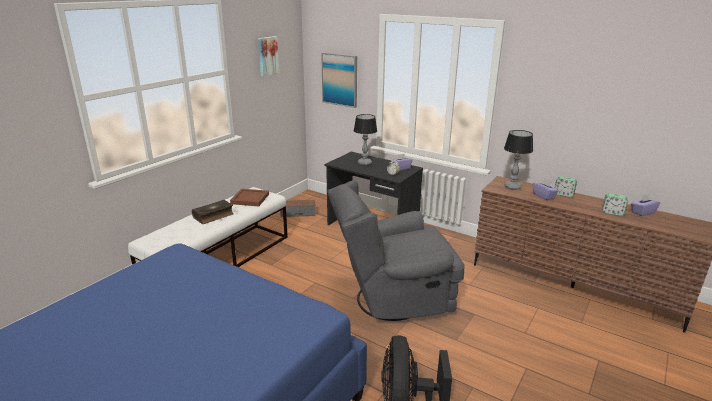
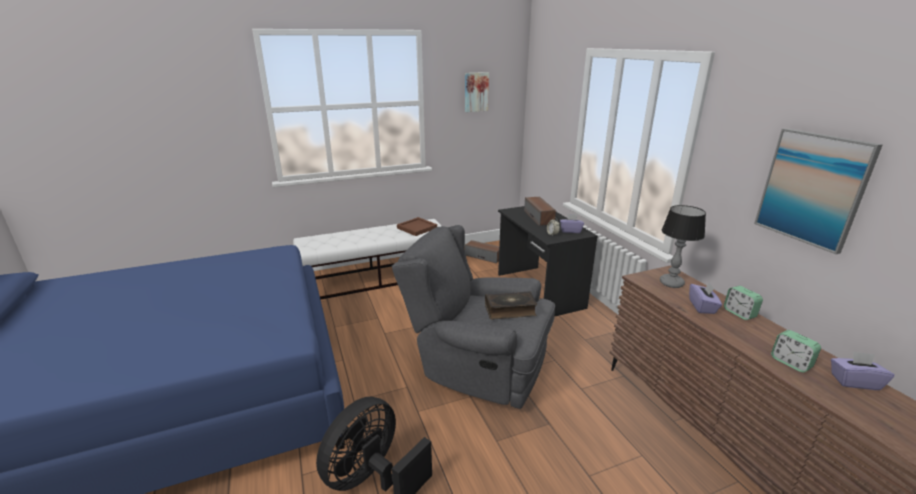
camera: 35 degrees right, 0 degrees up
book [192,200,234,224] -> book moved to [485,292,537,320]
picture [321,52,357,108] -> picture moved to [754,128,883,254]
table lamp [354,114,377,165] -> speaker [524,197,556,226]

